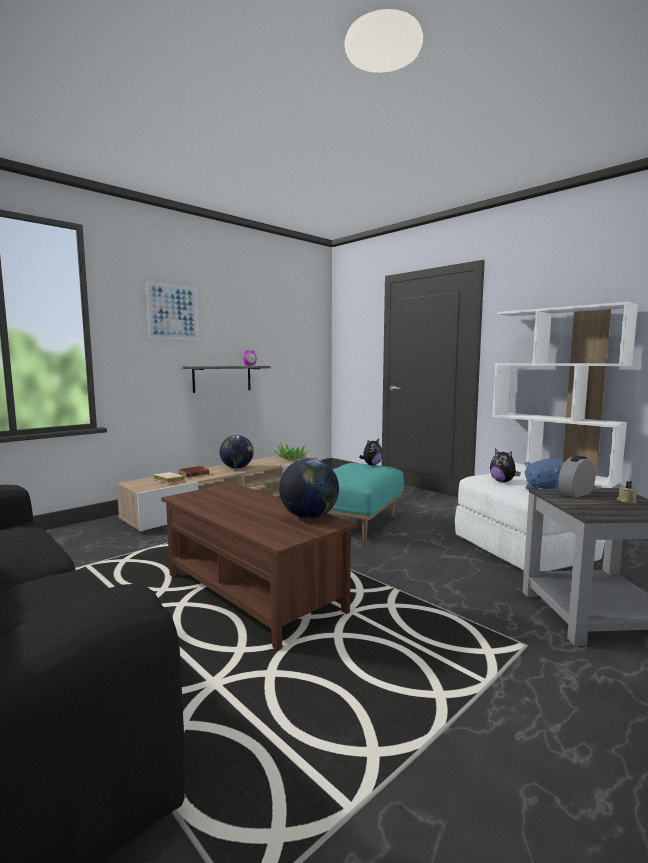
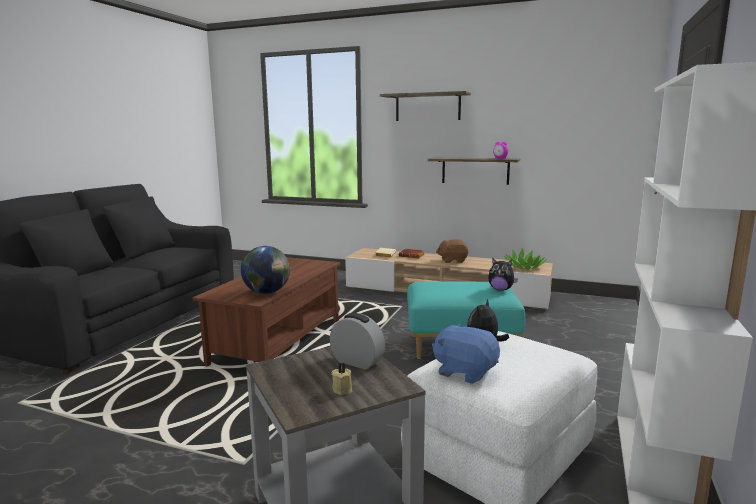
camera: 65 degrees right, 5 degrees up
picture [146,282,198,340] -> shelf [380,91,471,121]
globe [220,435,254,469] -> brown plush toy [436,240,468,263]

